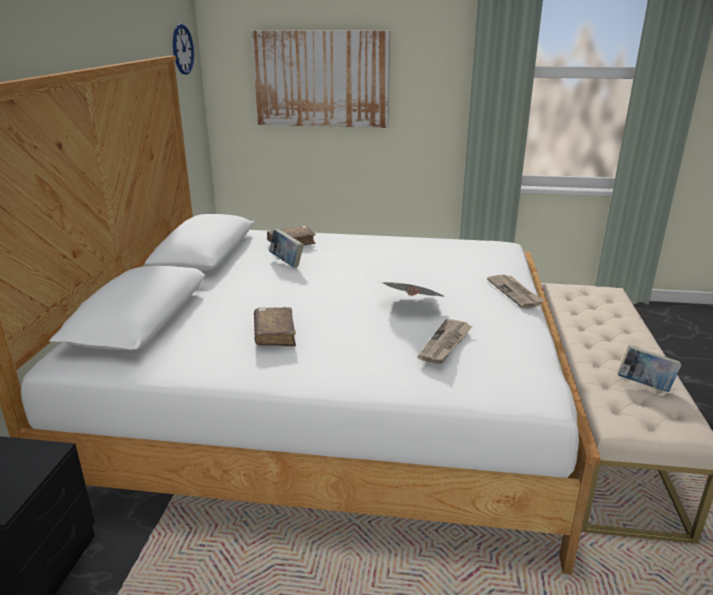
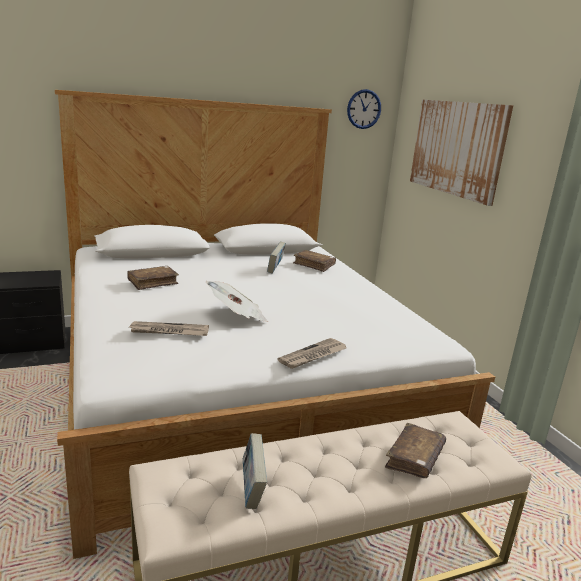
camera: 60 degrees right, 5 degrees down
none -> brown book [385,423,446,478]

